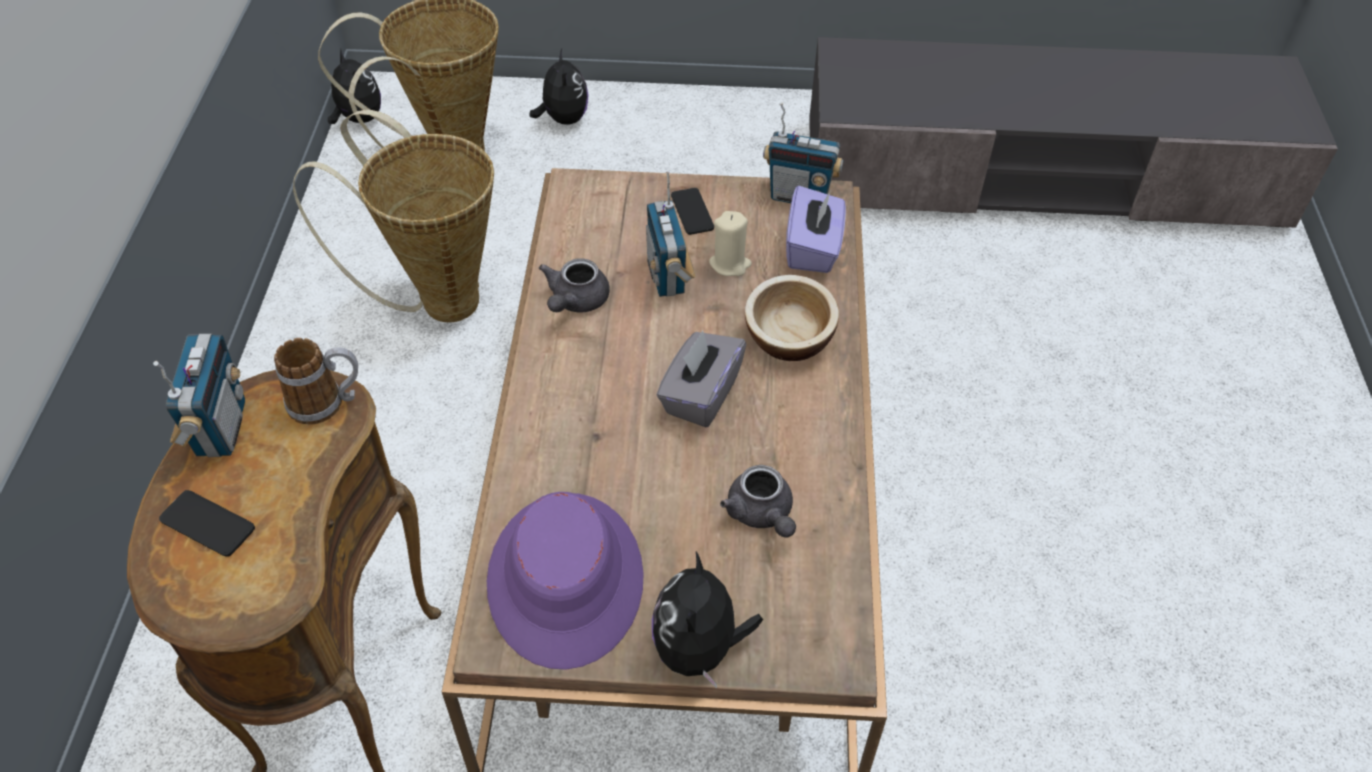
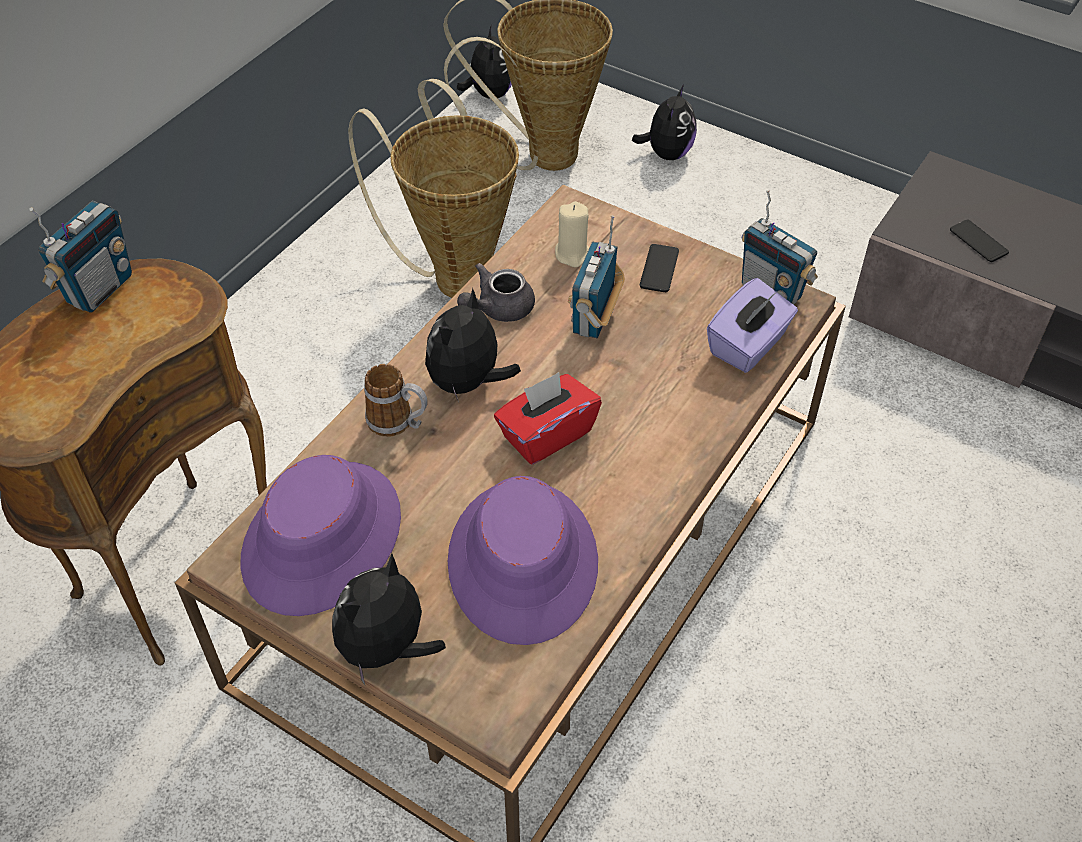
camera: 30 degrees right, 0 degrees up
phone [159,490,255,557] -> phone moved to [950,219,1009,262]
mug [274,338,358,425] -> mug moved to [364,364,428,437]
grey tissue box [657,331,746,427] -> red tissue box [494,372,602,464]
beige candle [709,211,752,276] -> beige candle moved to [555,201,590,268]
grey teapot [720,465,796,538] -> purple hat [448,476,598,645]
bowl [745,275,839,361] -> none
none -> plush toy [425,288,521,402]

